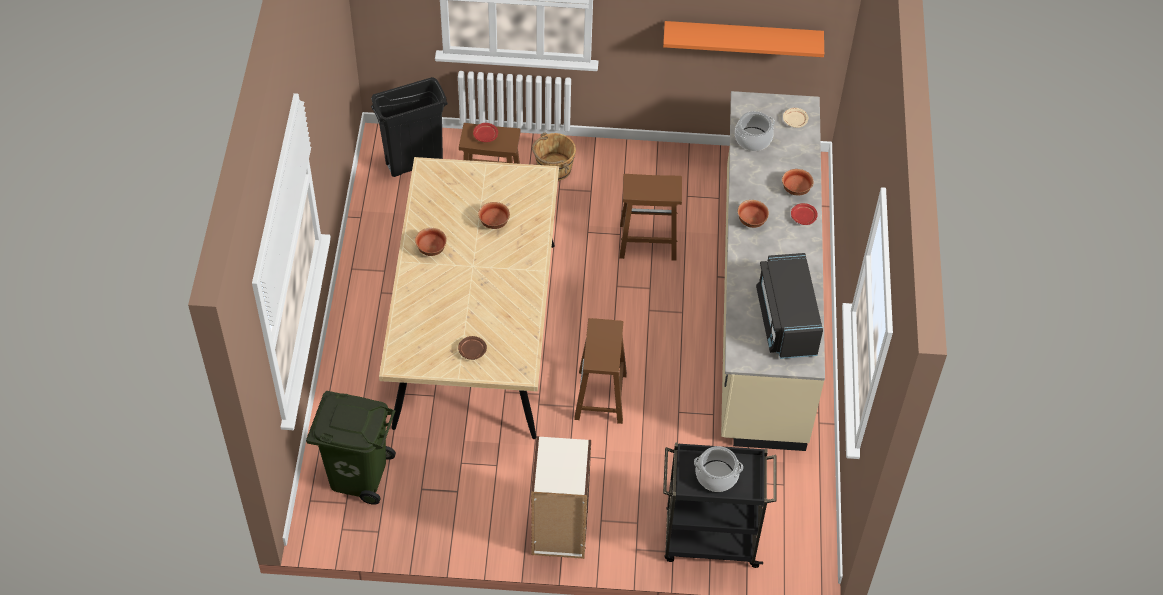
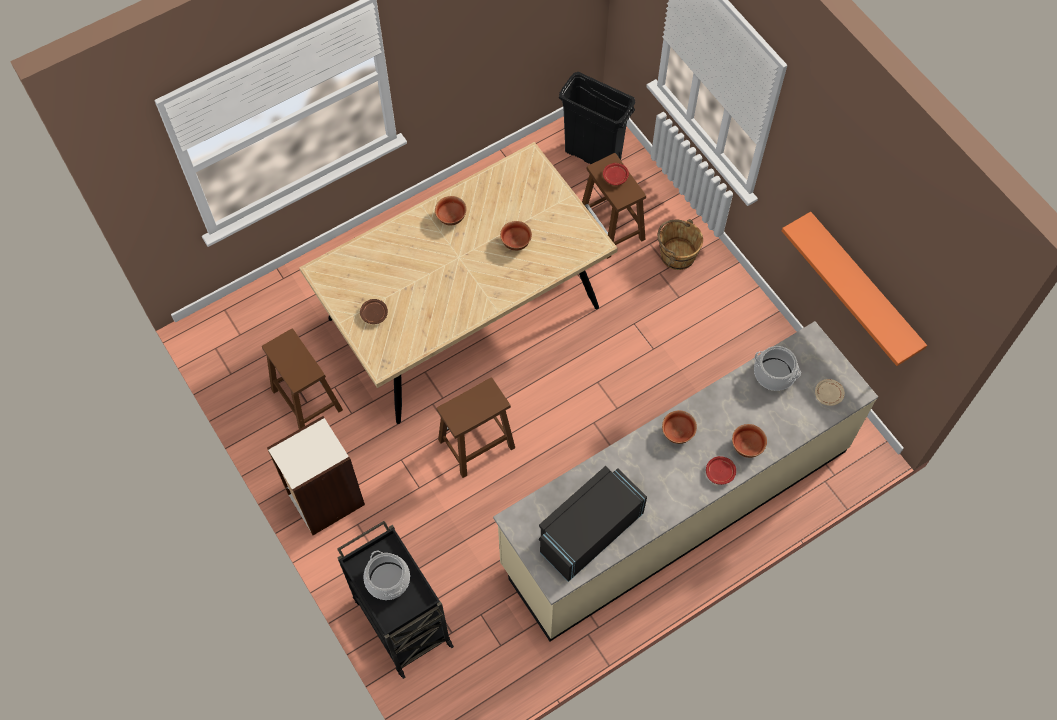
camera: 55 degrees right, 10 degrees up
green trash can [306,391,396,505] -> none
brown stool [619,174,682,261] -> brown stool moved to [262,328,343,429]

